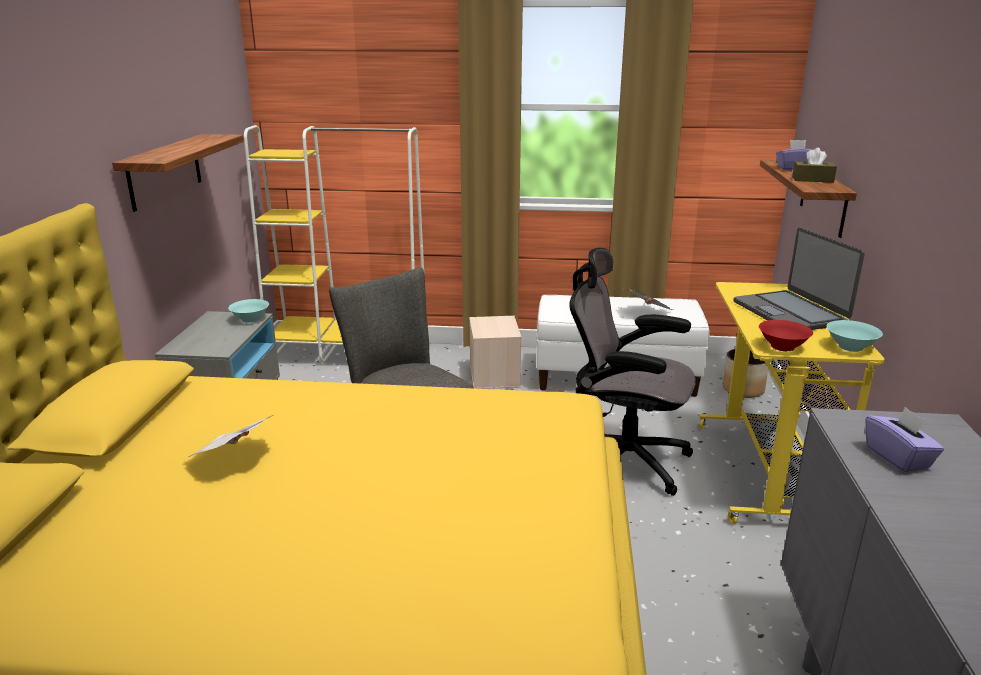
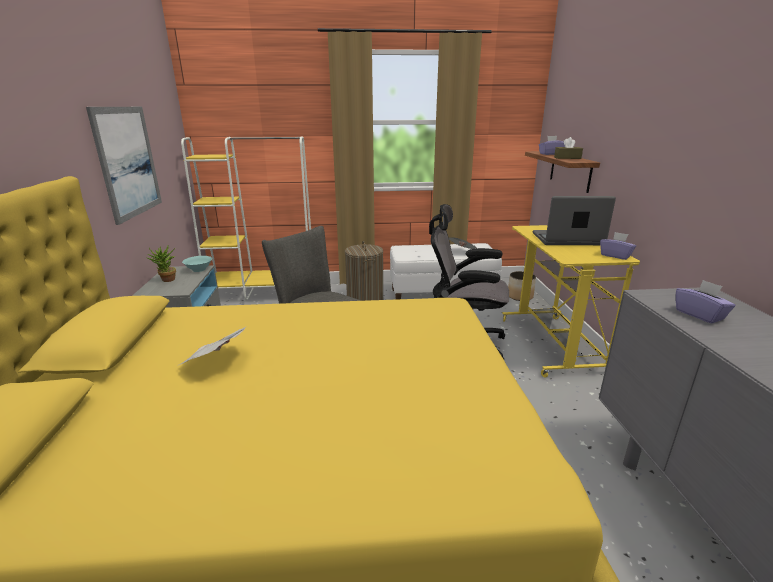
camera: 10 degrees left, 0 degrees up
shelf [112,134,244,212] -> picture [86,107,162,225]
beige storage box [469,316,522,389] -> laundry basket [345,241,383,301]
laptop [733,227,865,330] -> laptop turned 120 degrees clockwise [533,196,616,245]
red bowl [759,320,813,351] -> none
turquoise bowl [827,320,883,352] -> purple tissue box [600,232,636,260]
none -> potted plant [146,246,176,282]

